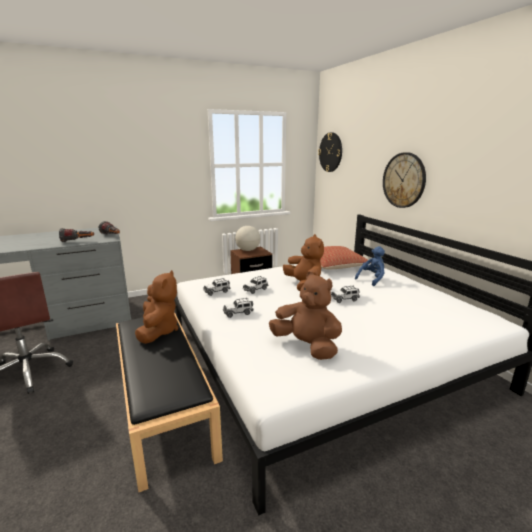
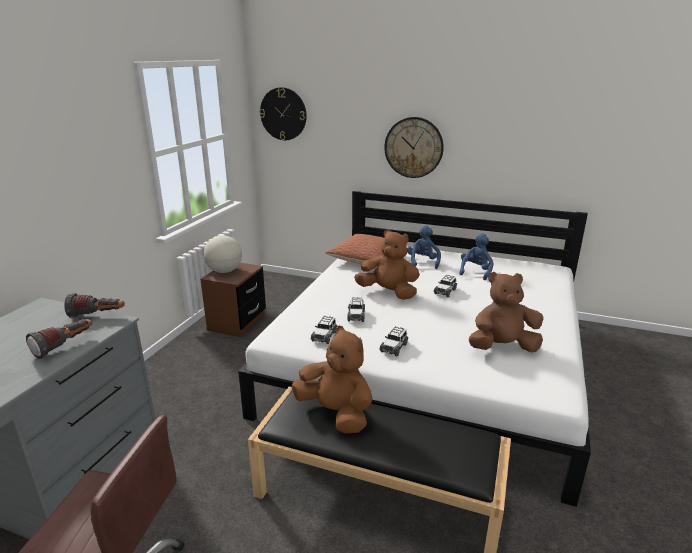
camera: 45 degrees left, 5 degrees up
none -> blue plush toy [459,233,494,280]

